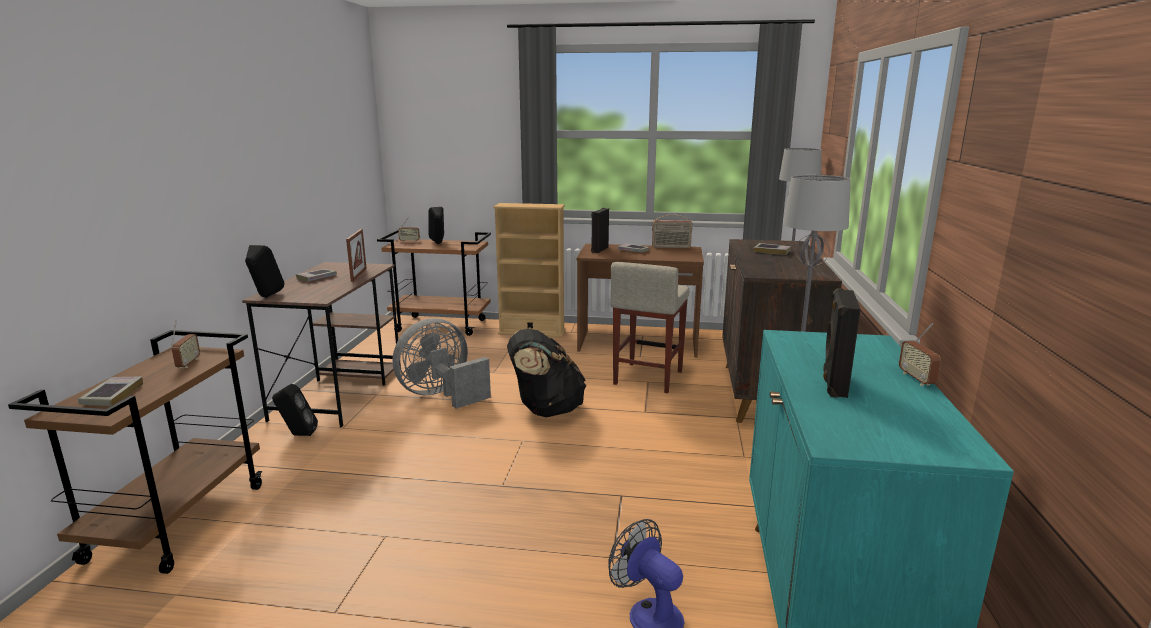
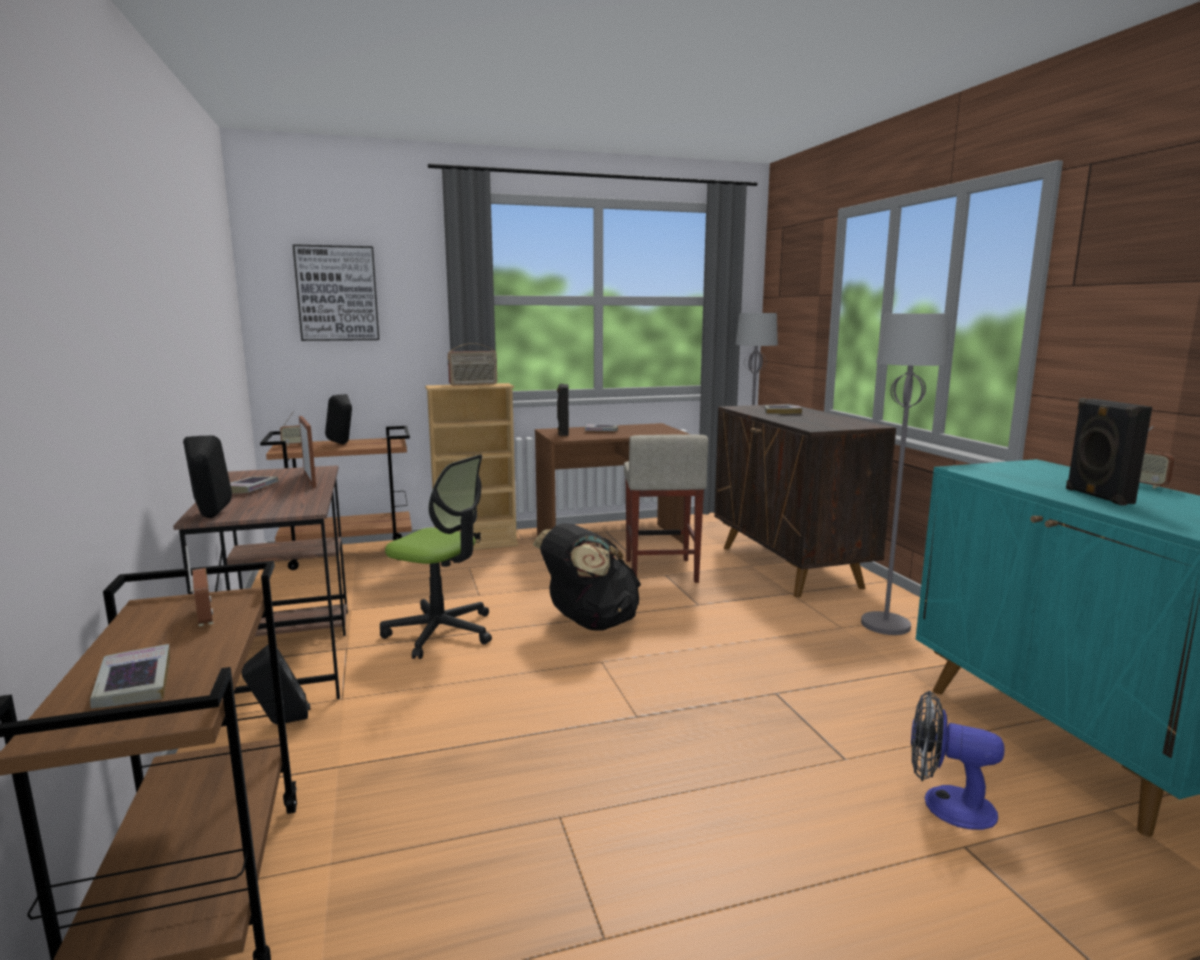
camera: 25 degrees left, 5 degrees down
grey fan [393,318,491,409] -> office chair [380,455,492,659]
radio [652,214,692,248] -> radio moved to [448,343,497,385]
none -> picture [292,244,379,341]

